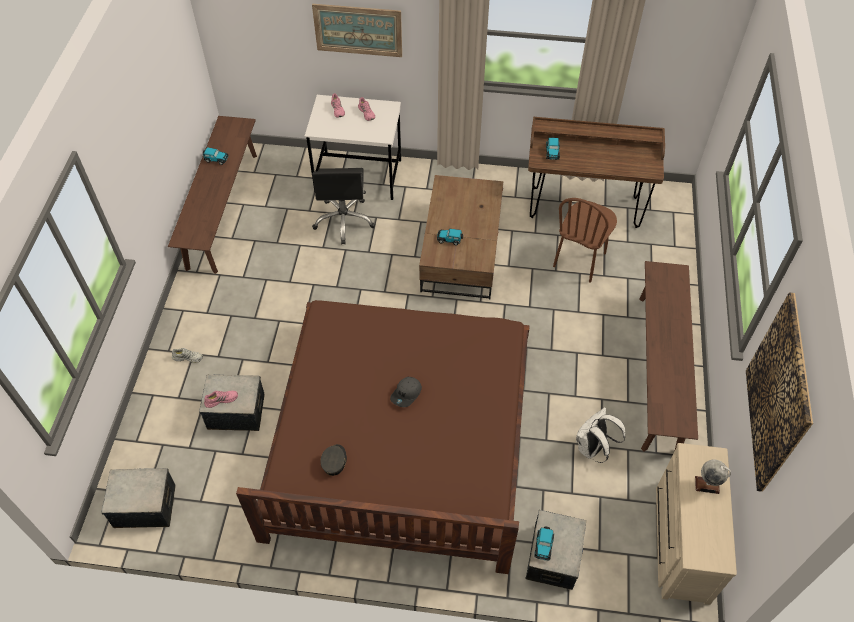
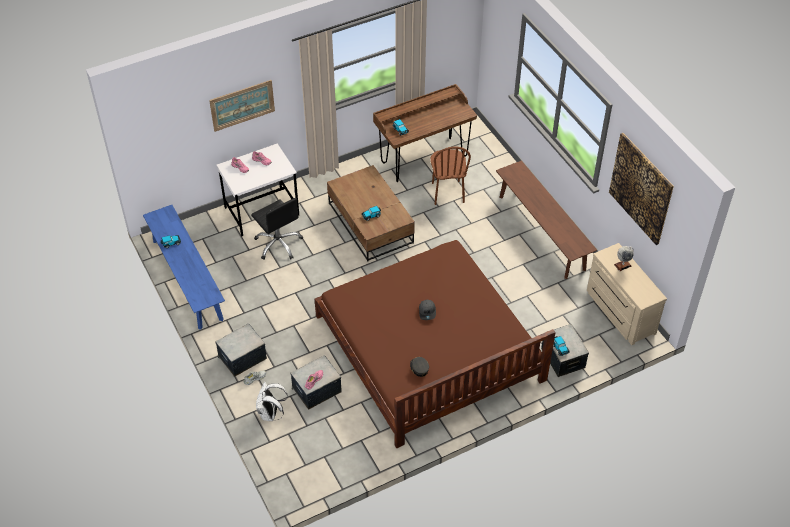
camera: 35 degrees left, 5 degrees down
storage box [102,468,176,528] -> storage box moved to [215,324,267,377]
brown bench [168,116,257,274] -> blue bench [143,205,225,330]
white backpack [576,407,625,463] -> white backpack moved to [256,382,288,421]

